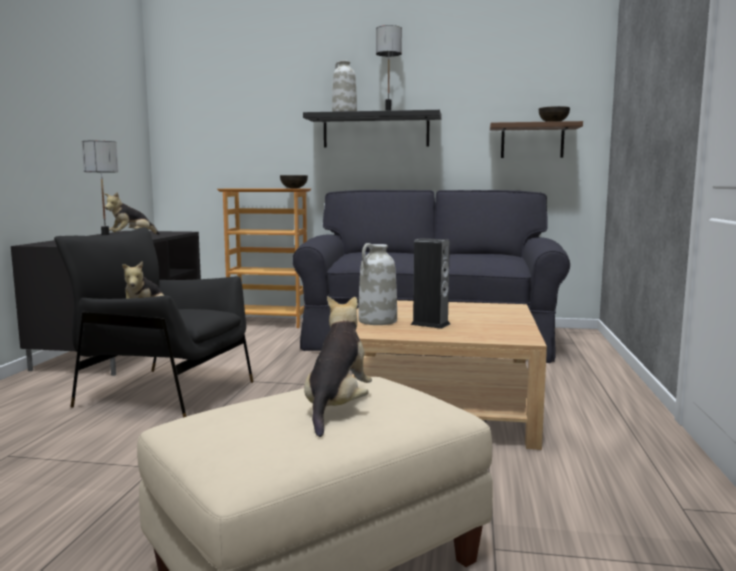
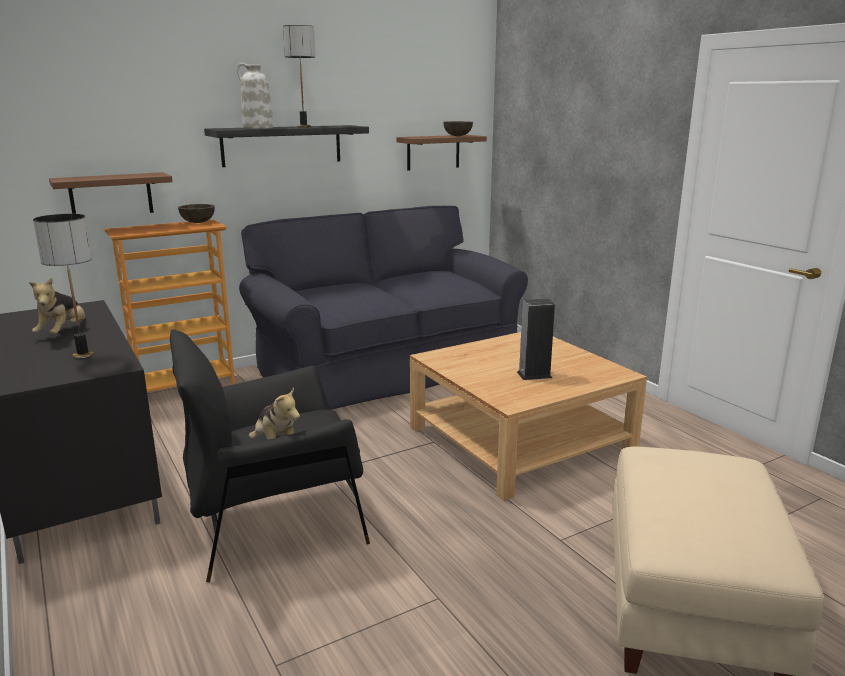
camera: 40 degrees left, 10 degrees up
plush toy [304,296,372,437] -> none
white vase [359,243,397,325] -> none
none -> brown shelf [49,172,173,214]

